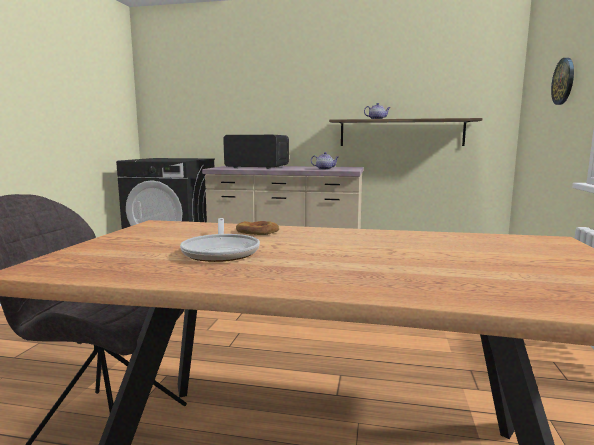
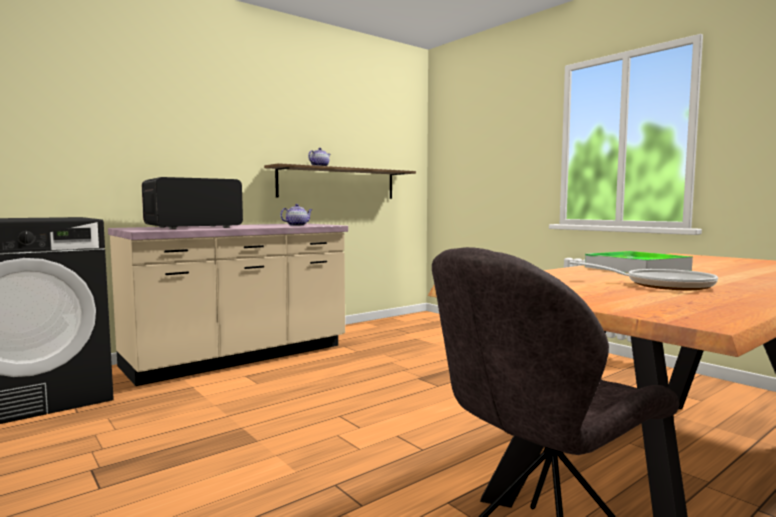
camera: 50 degrees left, 5 degrees down
bread [236,221,279,235] -> none
wall clock [551,58,574,105] -> none
none -> tray [585,251,693,273]

